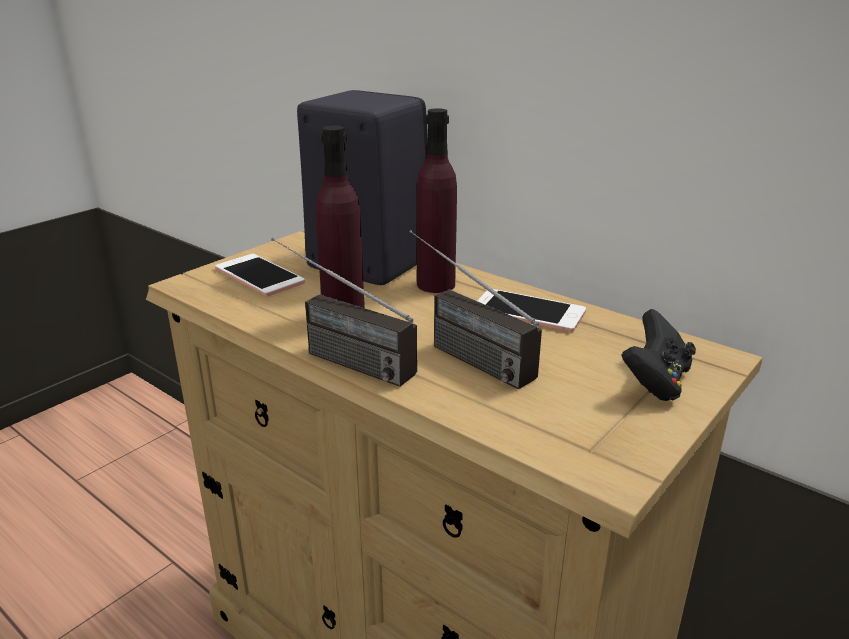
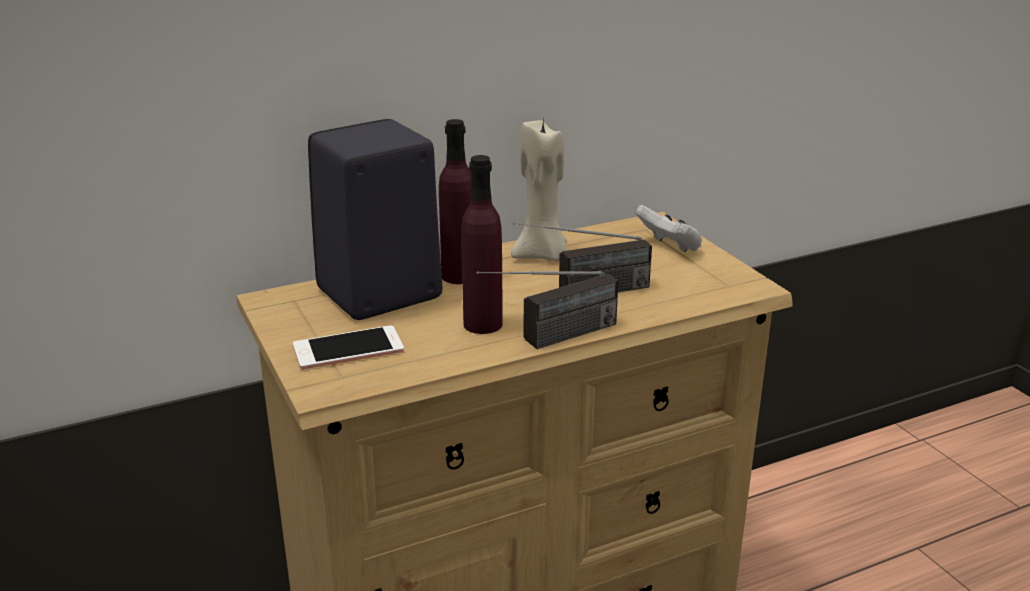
camera: 65 degrees left, 0 degrees up
phone [477,289,586,332] -> beige candle [511,119,567,261]
black game controller [621,309,696,401] -> white game controller [636,205,702,252]

